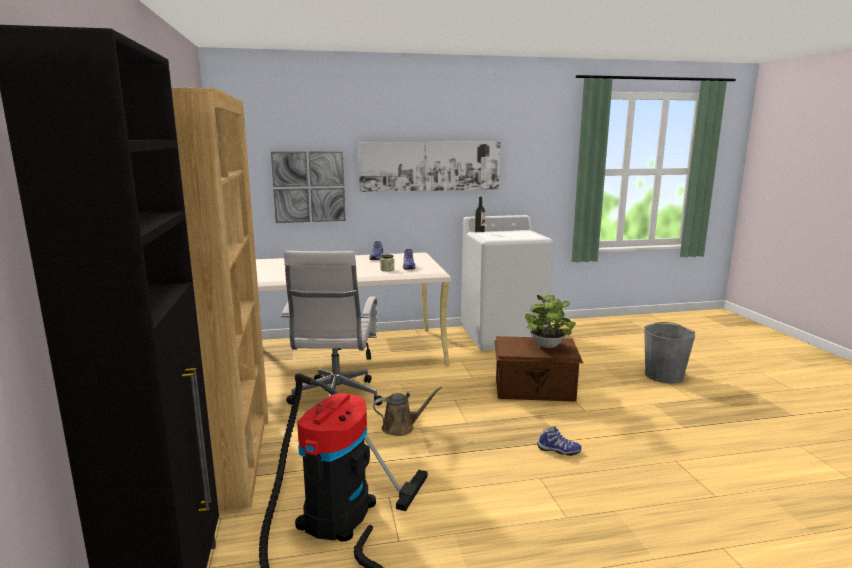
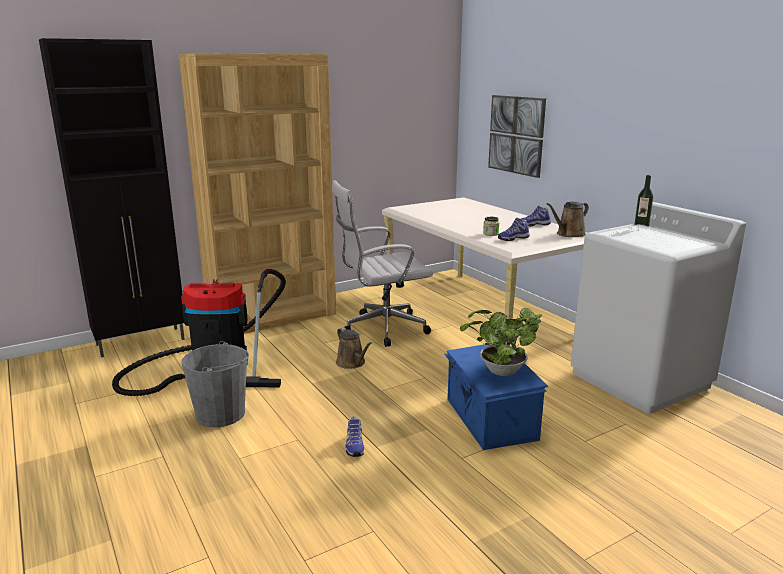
camera: 70 degrees right, 5 degrees up
picture [358,142,500,192] -> none
brown storage box [494,336,583,402] -> blue storage box [444,344,548,450]
grey bucket [644,322,695,384] -> grey bucket moved to [182,341,249,427]
none -> brown watering can [547,202,589,237]

